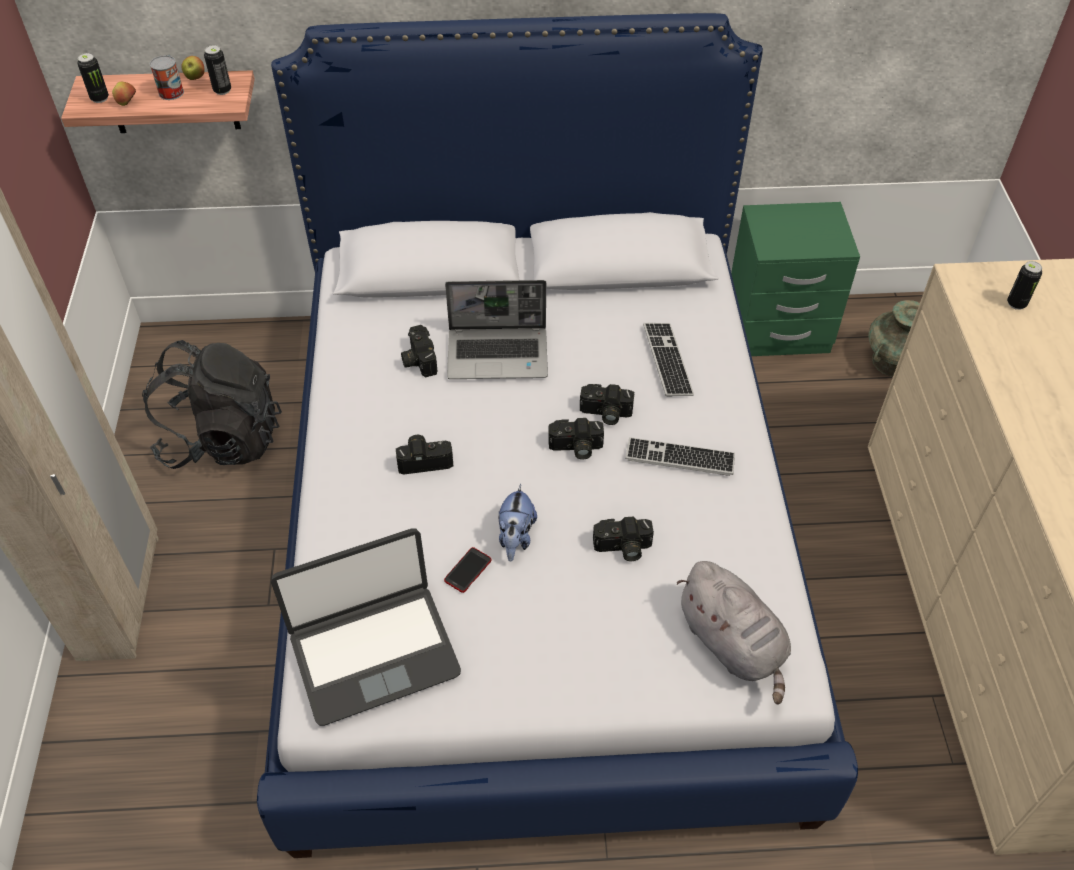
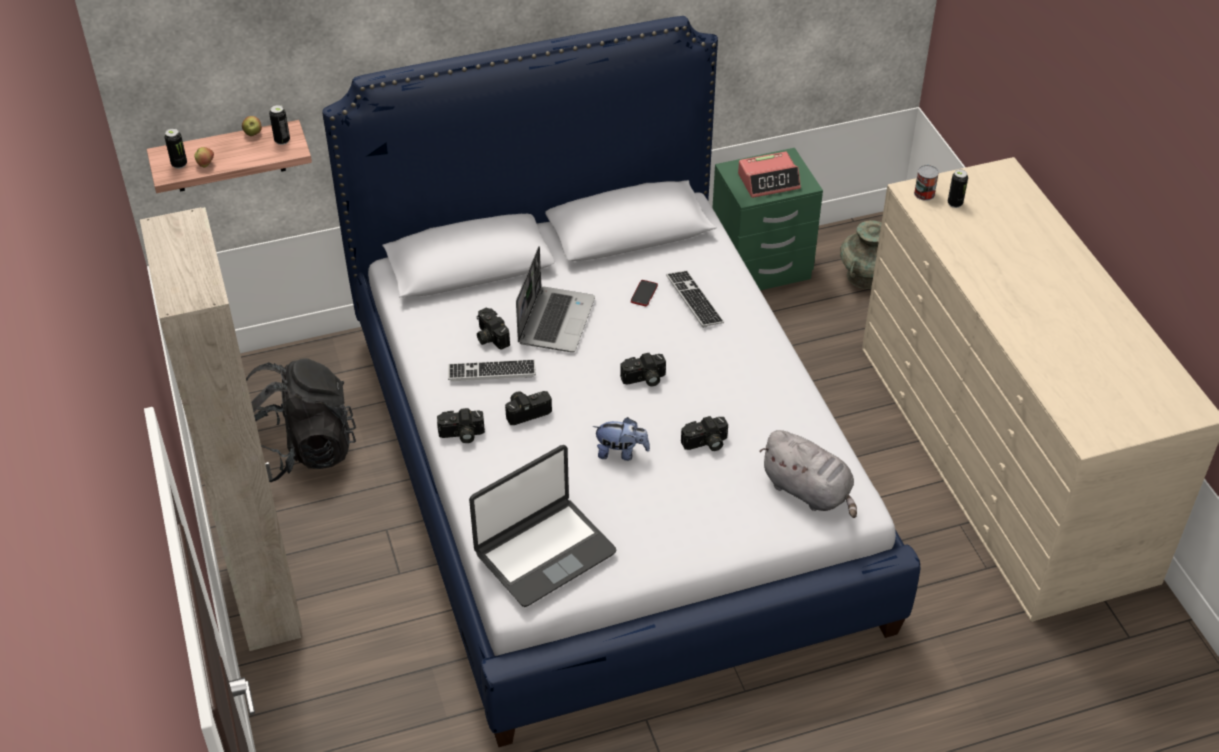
camera: 15 degrees left, 5 degrees down
can [150,55,184,100] -> can moved to [914,165,939,201]
phone [444,547,492,593] -> phone moved to [631,280,658,306]
laptop [445,280,548,379] -> laptop turned 60 degrees counterclockwise [516,246,595,352]
plush toy [499,484,537,561] -> plush toy turned 75 degrees counterclockwise [593,417,650,461]
camera [580,384,634,425] -> camera moved to [437,408,485,443]
keyboard [625,437,735,476] -> keyboard moved to [448,359,536,381]
none -> alarm clock [738,152,801,198]

